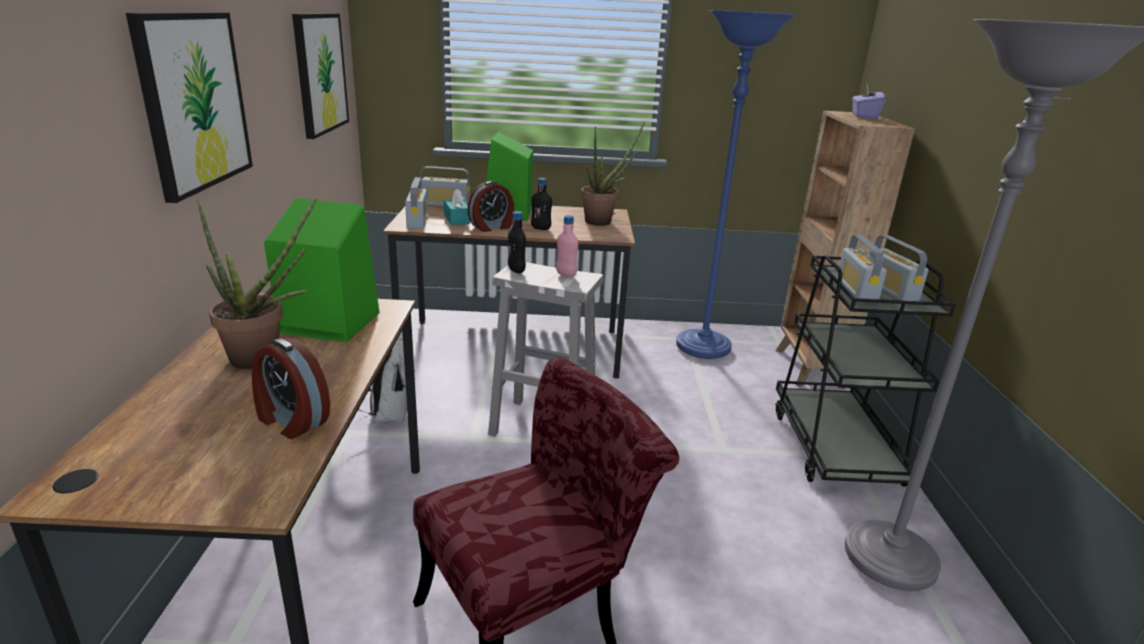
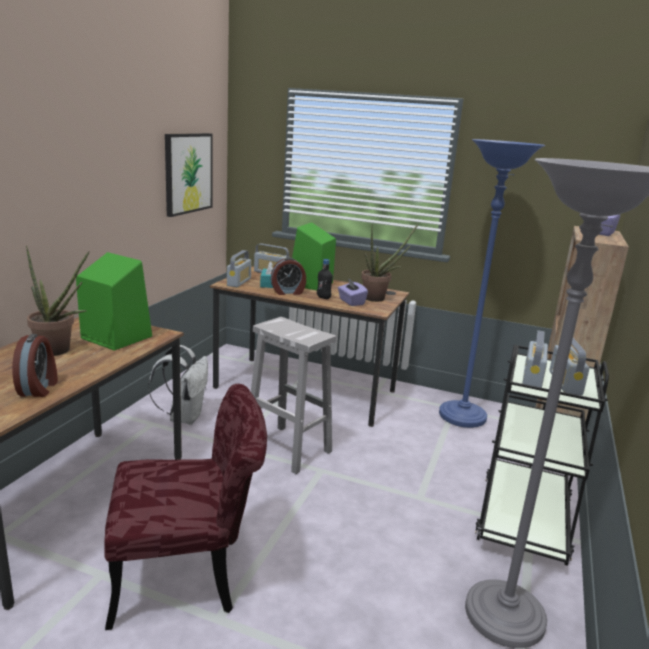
camera: 20 degrees right, 5 degrees down
picture [126,12,253,203] -> none
alarm clock [252,338,330,439] -> alarm clock turned 150 degrees counterclockwise [12,334,58,397]
black bottle [508,211,526,273] -> none
pink bottle [556,215,578,278] -> none
none -> purple tissue box [338,278,368,306]

